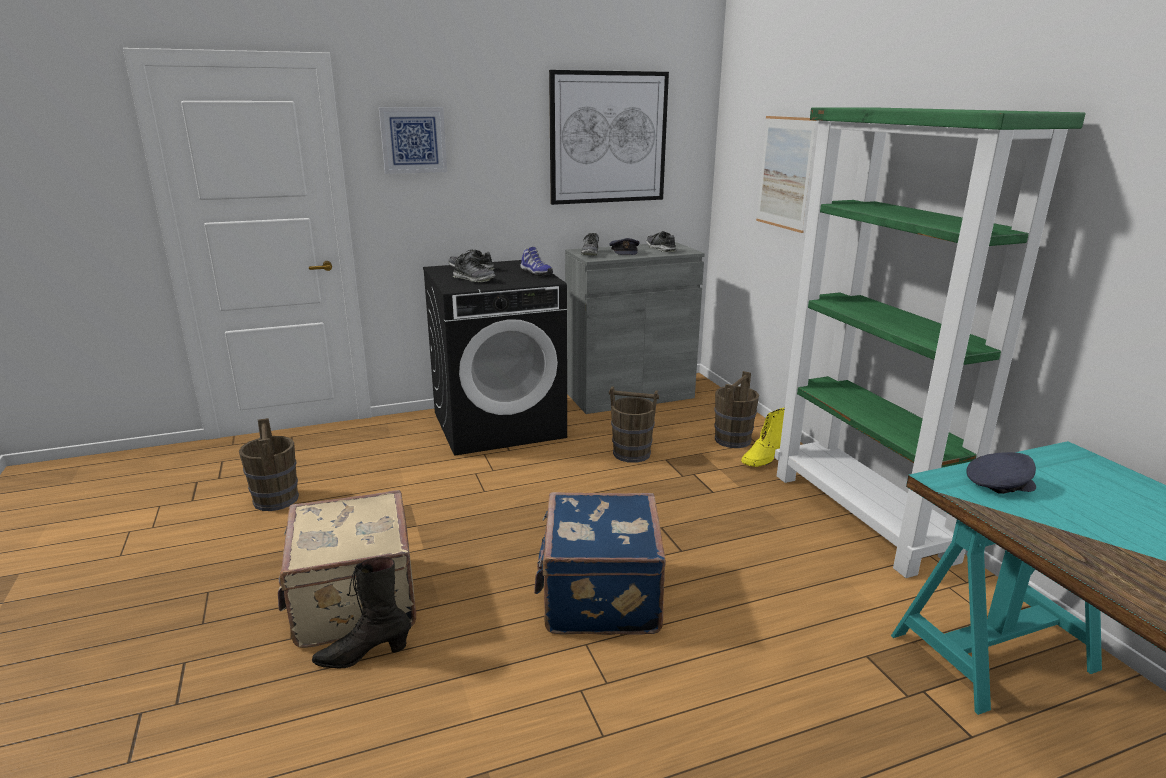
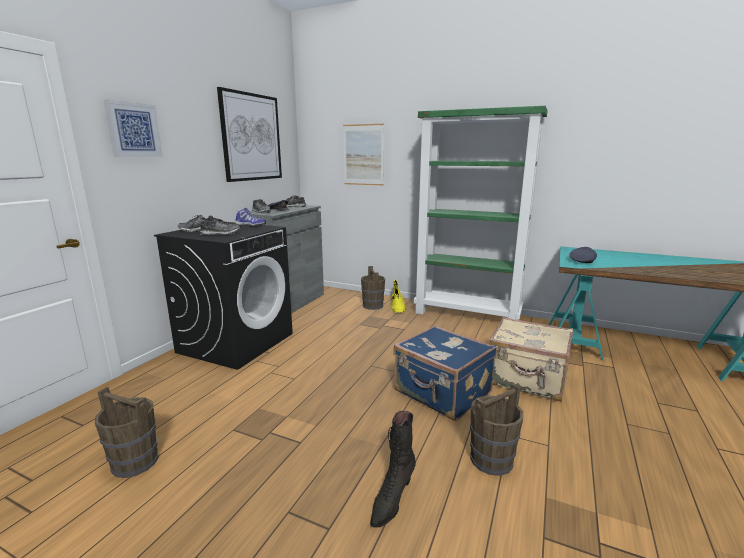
camera: 45 degrees left, 5 degrees down
beige suitcase [278,490,416,648] -> beige suitcase moved to [489,317,573,402]
brown bucket [609,386,659,463] -> brown bucket moved to [470,383,523,476]

